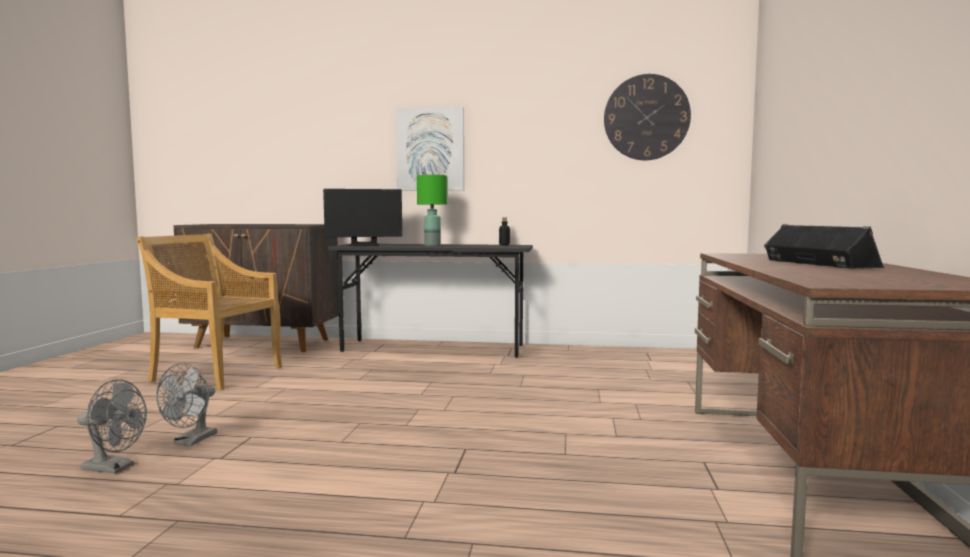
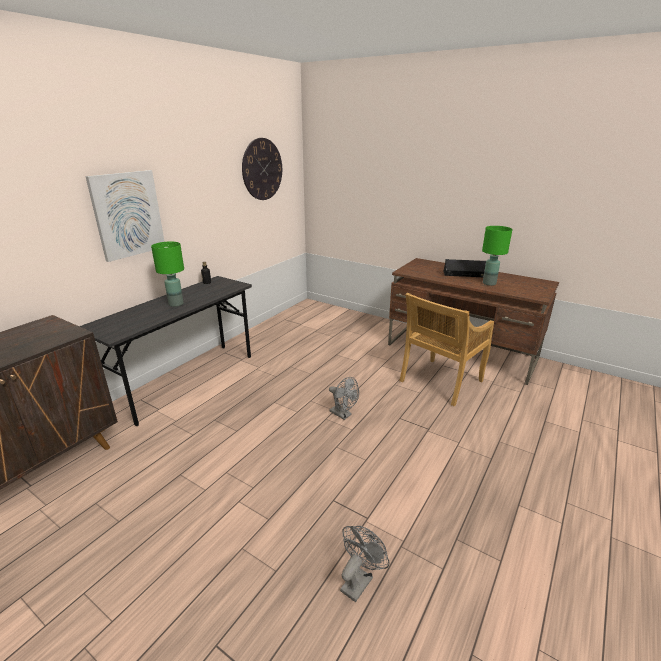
camera: 65 degrees left, 20 degrees up
beige chair [137,233,282,390] -> beige chair moved to [399,293,494,406]
grey fan [156,363,217,446] -> grey fan moved to [329,377,359,420]
monitor [323,189,402,246] -> none
none -> green table lamp [482,226,512,286]

